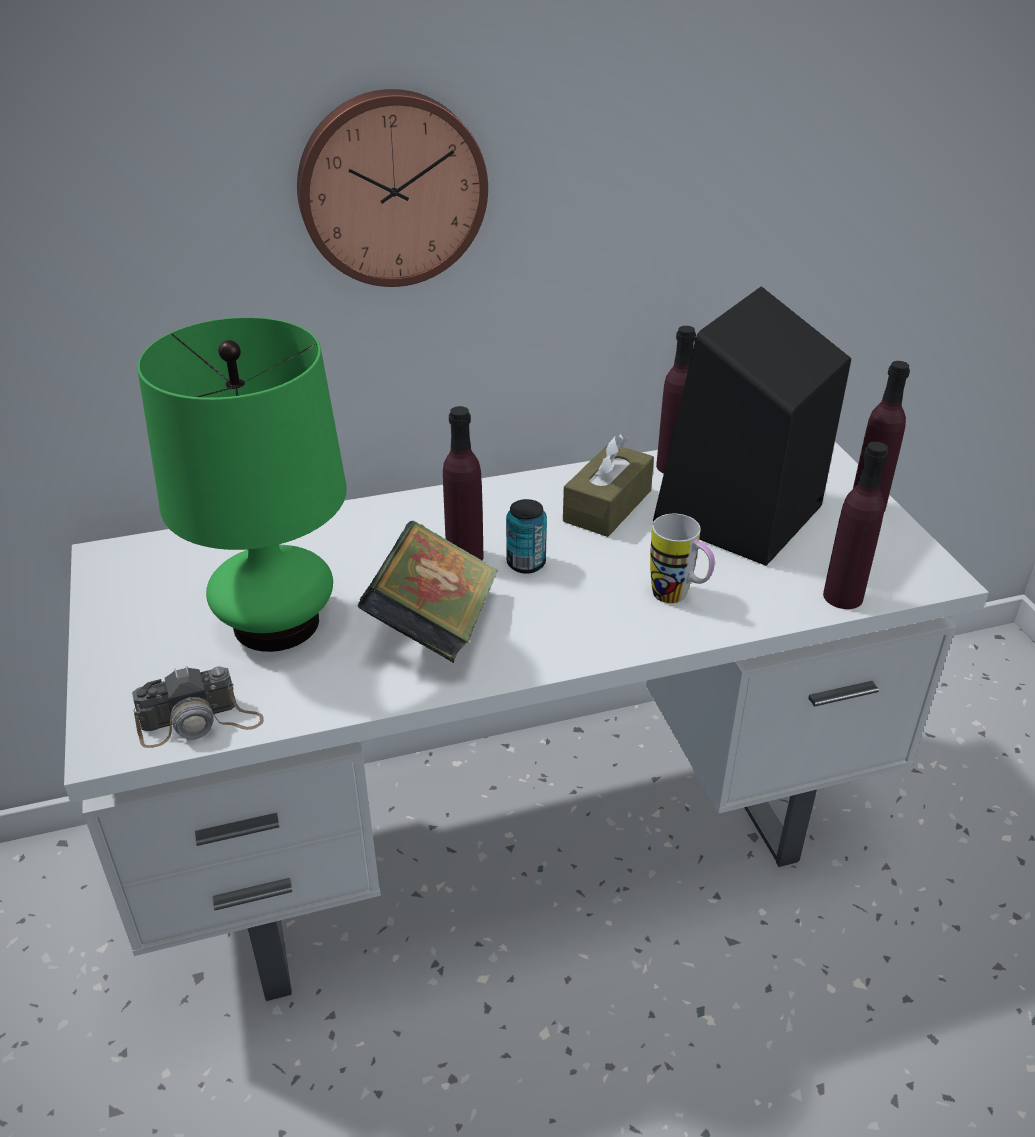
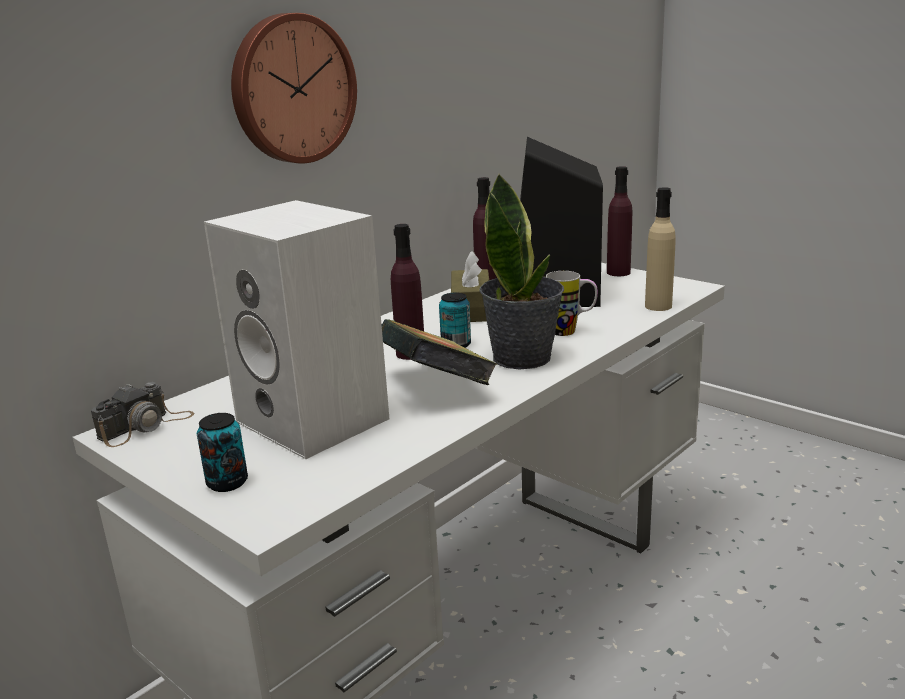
camera: 30 degrees left, 15 degrees down
camera [132,666,264,748] -> camera moved to [91,382,194,447]
green table lamp [137,317,347,652] -> white speaker [204,200,389,459]
purple bottle [823,442,888,609] -> beige bottle [645,187,676,311]
none -> can [197,413,248,492]
none -> potted plant [479,173,564,370]

